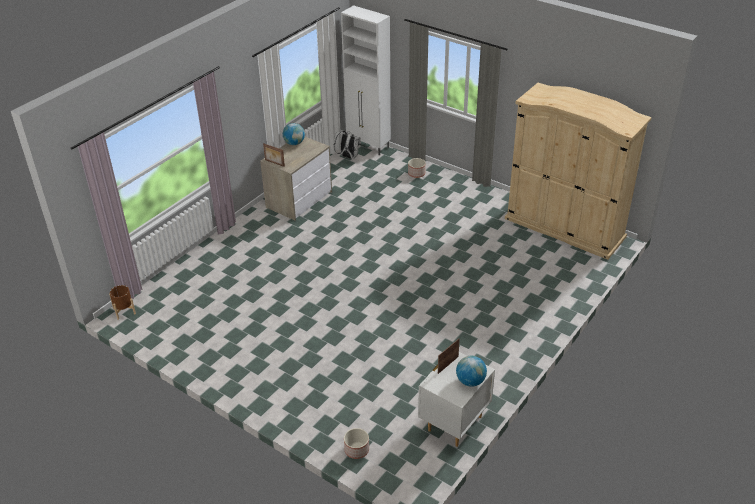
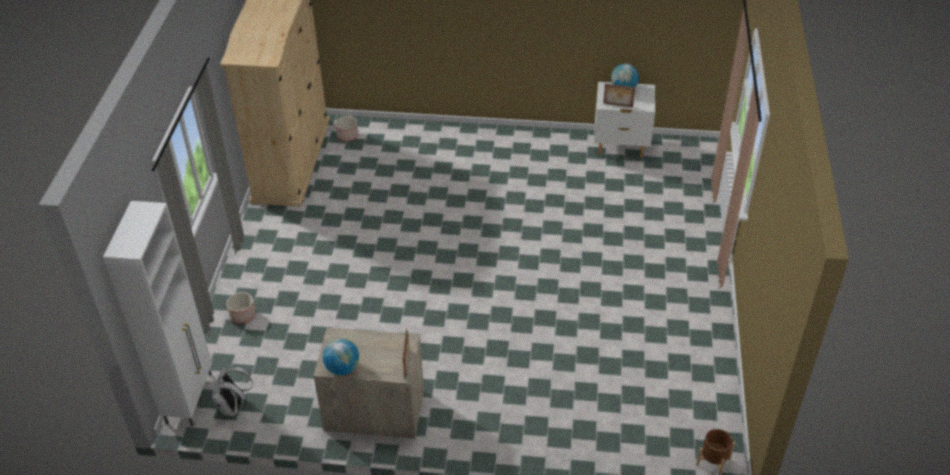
camera: 120 degrees left, 5 degrees up
planter [344,428,369,459] -> planter moved to [335,116,358,142]

